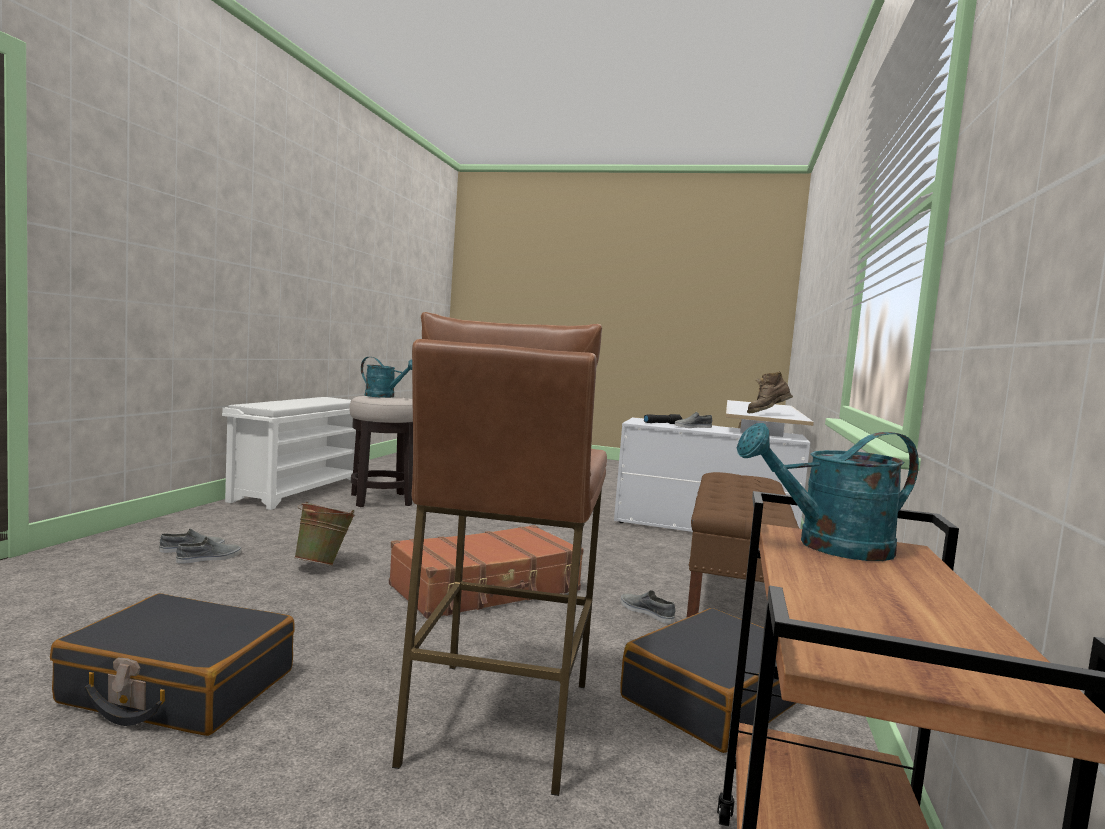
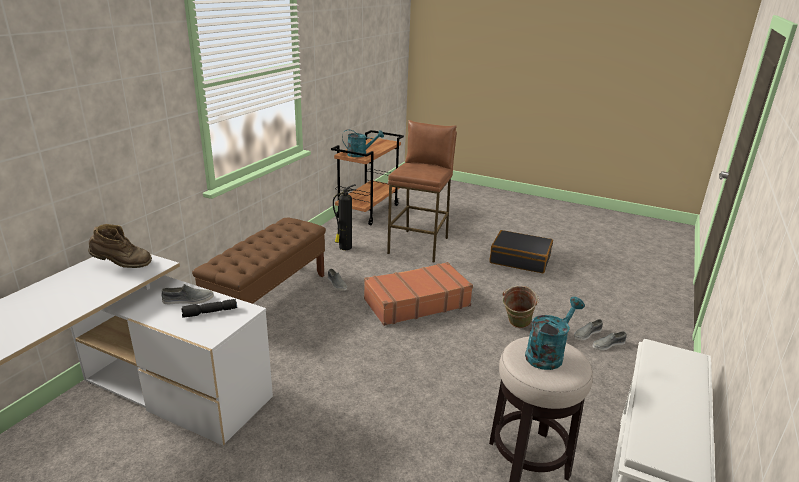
camera: 170 degrees left, 20 degrees up
turquoise watering can [361,357,412,398] -> turquoise watering can turned 105 degrees clockwise [525,297,585,370]
black suitcase [620,608,796,753] -> fire extinguisher [333,184,356,250]

